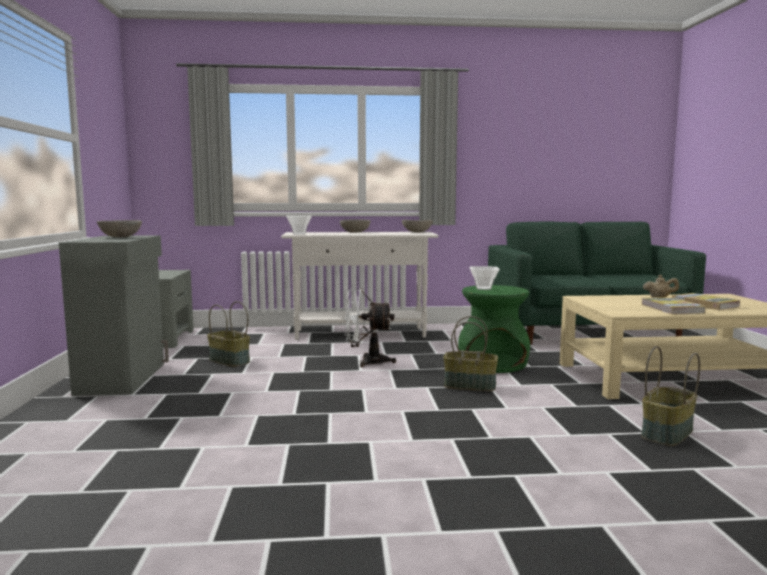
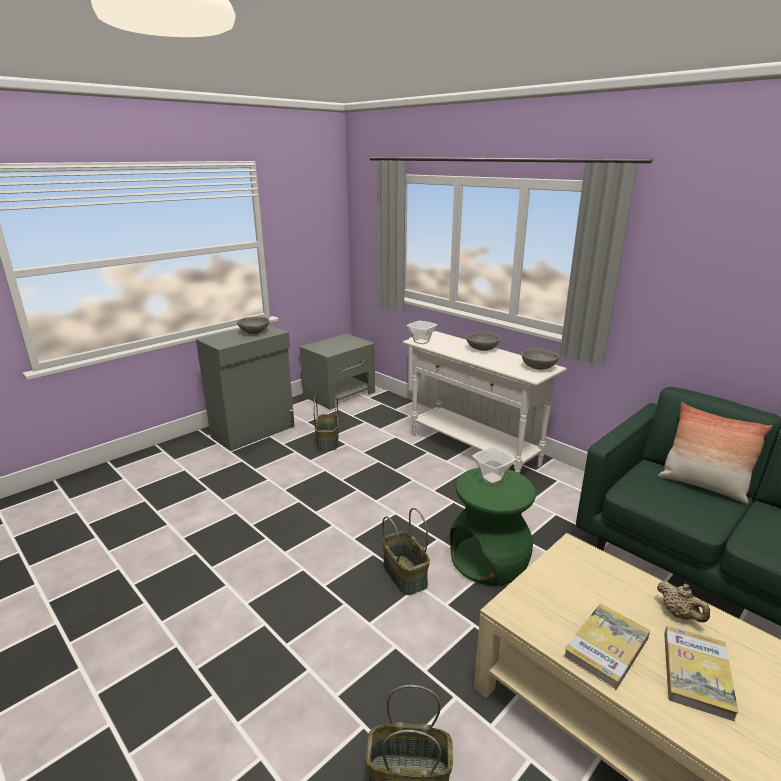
camera: 50 degrees right, 15 degrees up
white fan [344,288,396,367] -> none
none -> pillow [658,402,773,504]

